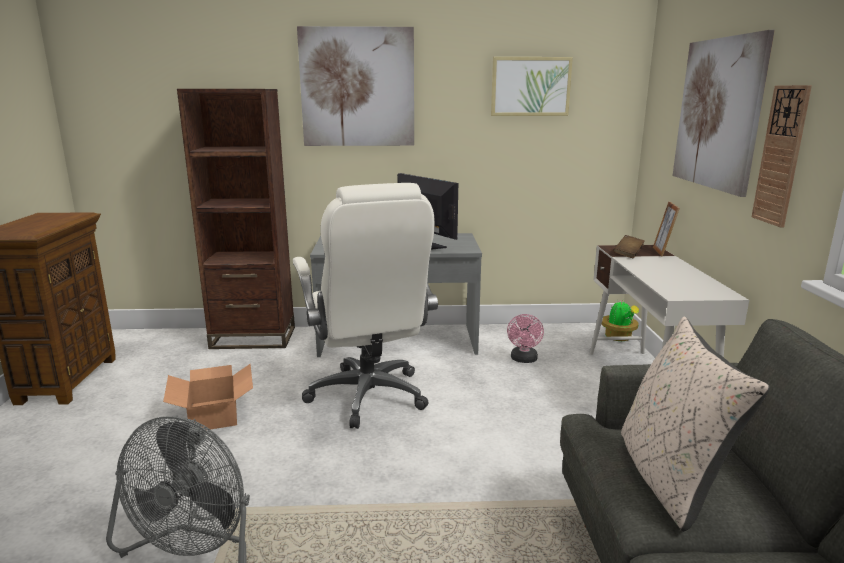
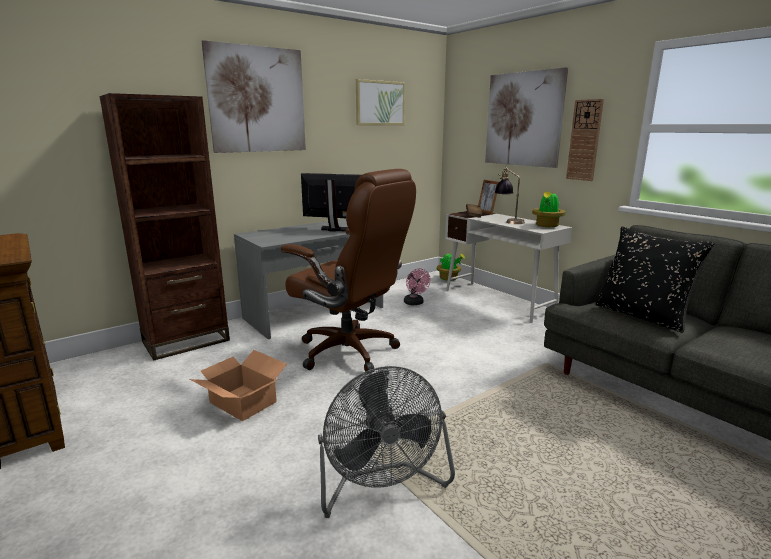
camera: 35 degrees left, 0 degrees up
white office chair [293,183,438,429] -> brown office chair [281,169,416,374]
beige pillow [621,317,770,532] -> black pillow [596,227,714,333]
none -> table lamp [495,167,525,224]
none -> potted plant [532,190,565,227]

